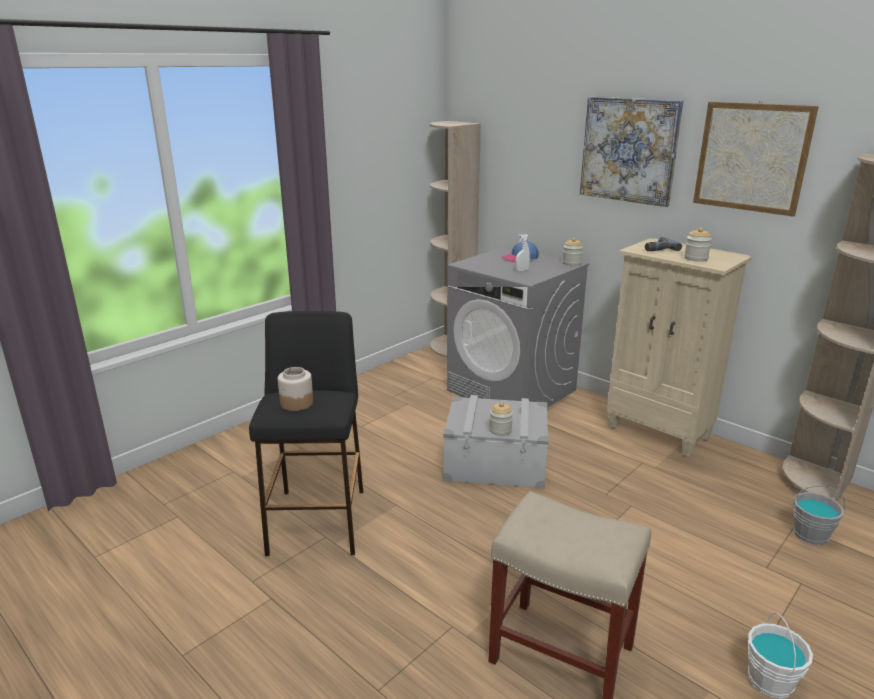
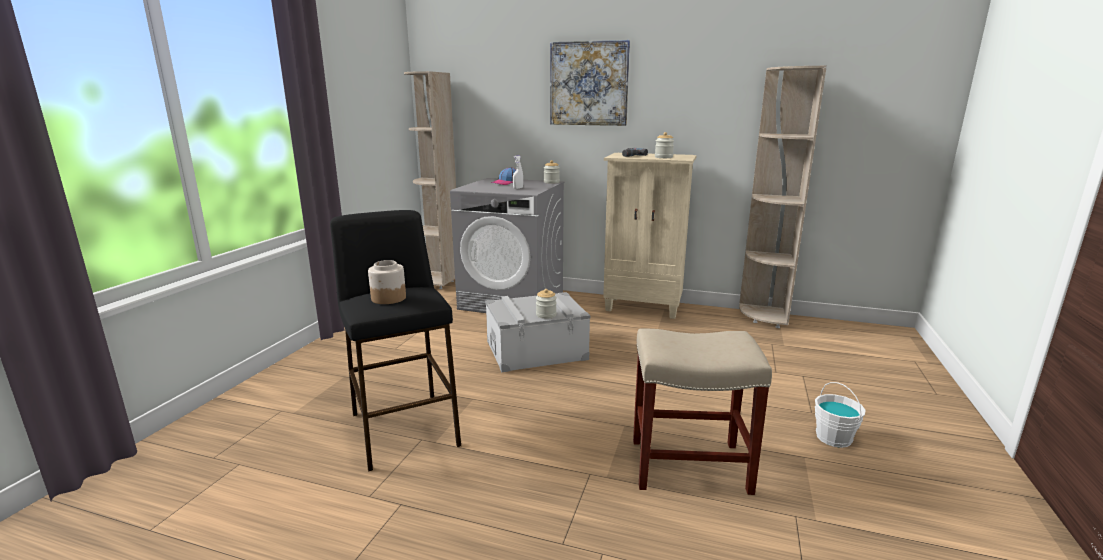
camera: 25 degrees left, 5 degrees down
picture [693,101,819,217] -> none
grey bucket [793,486,845,545] -> none

